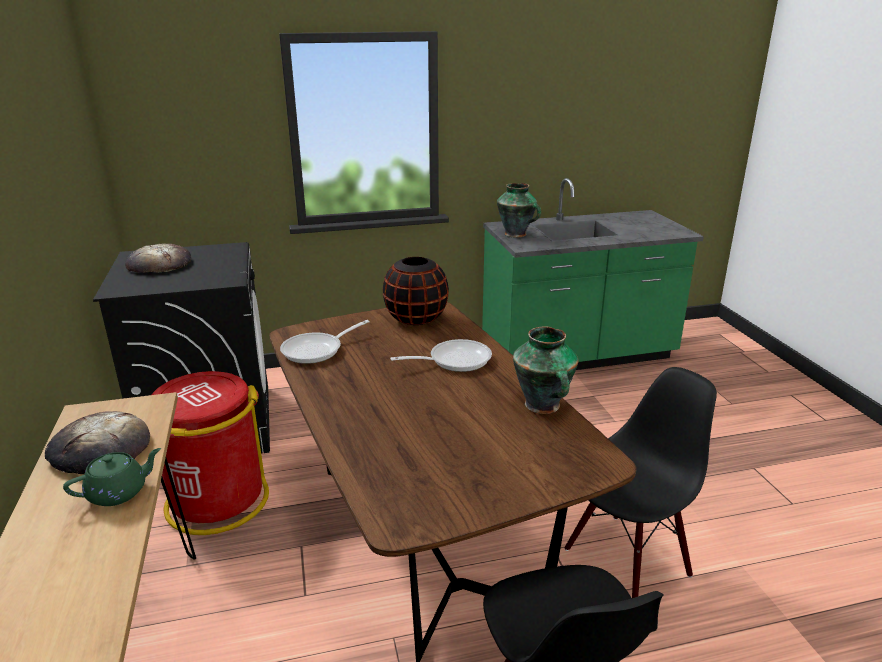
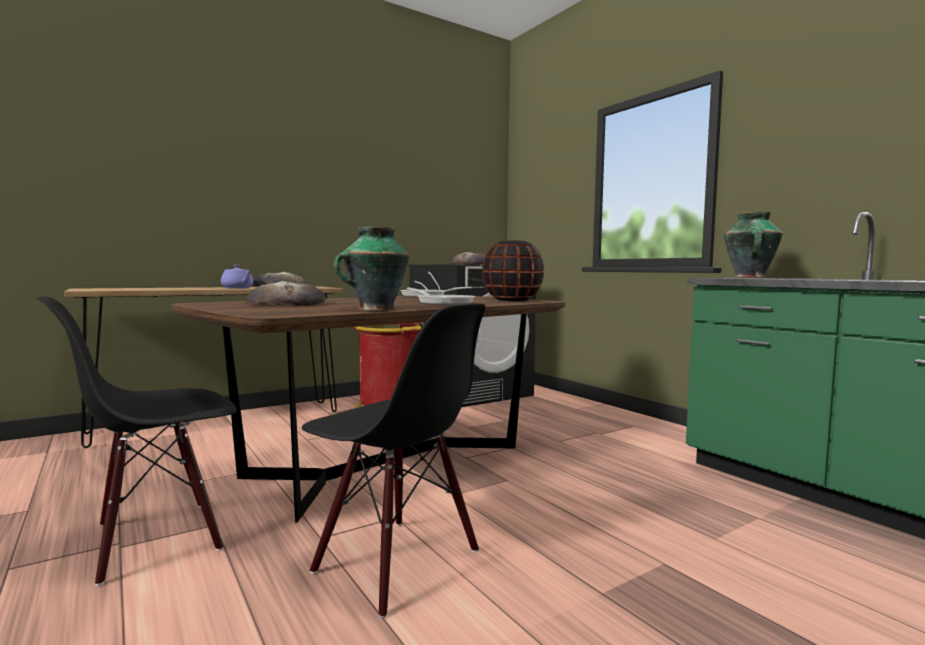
camera: 70 degrees right, 20 degrees down
green teapot [63,448,161,506] -> purple teapot [221,265,253,289]
none -> bread [246,281,325,306]

